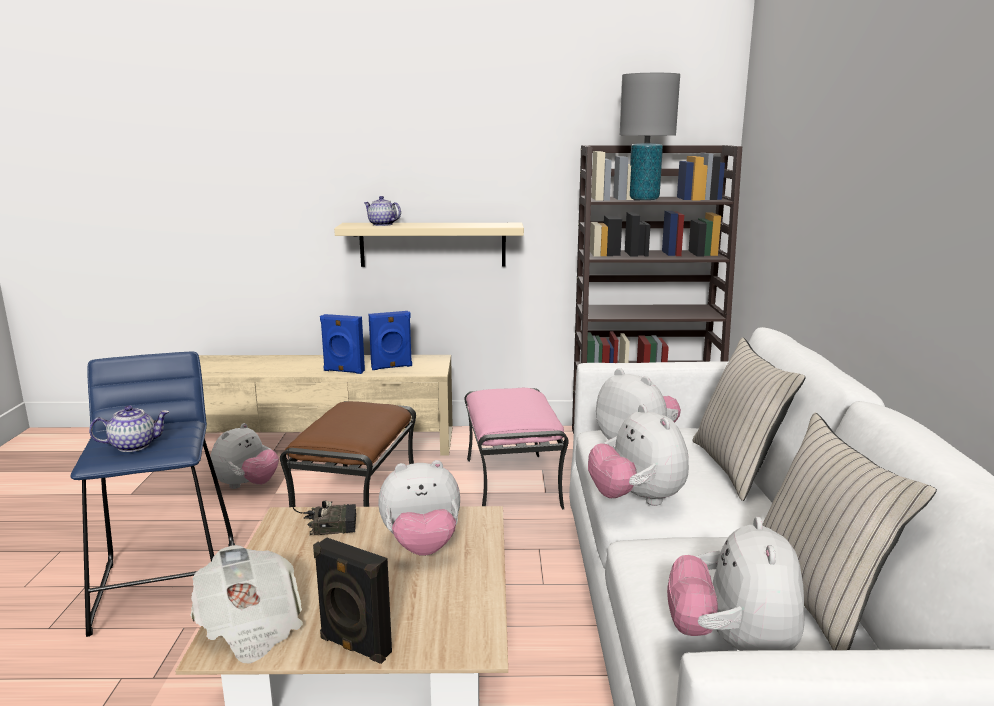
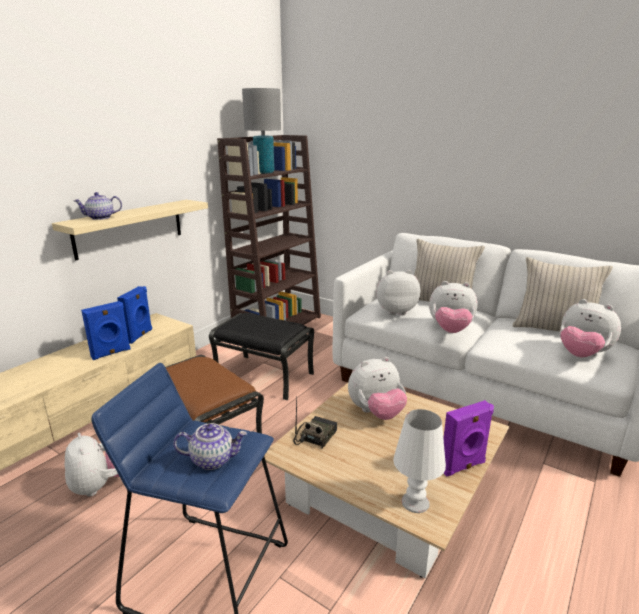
camera: 55 degrees left, 5 degrees up
teapot [89,405,170,452] -> teapot turned 75 degrees clockwise [173,423,247,470]
newspaper [190,545,303,664] -> white table lamp [393,409,446,513]
black speaker [313,537,392,664] -> purple speaker [443,400,494,476]
plush toy [378,460,460,556] -> plush toy turned 45 degrees clockwise [348,357,407,420]
pink ottoman [465,388,569,510] -> black ottoman [209,313,314,400]

